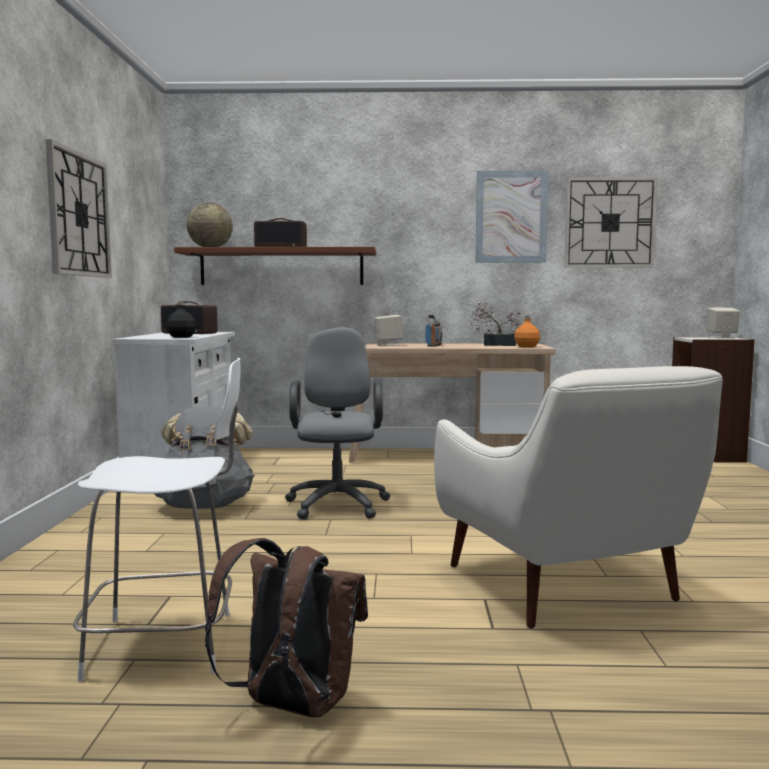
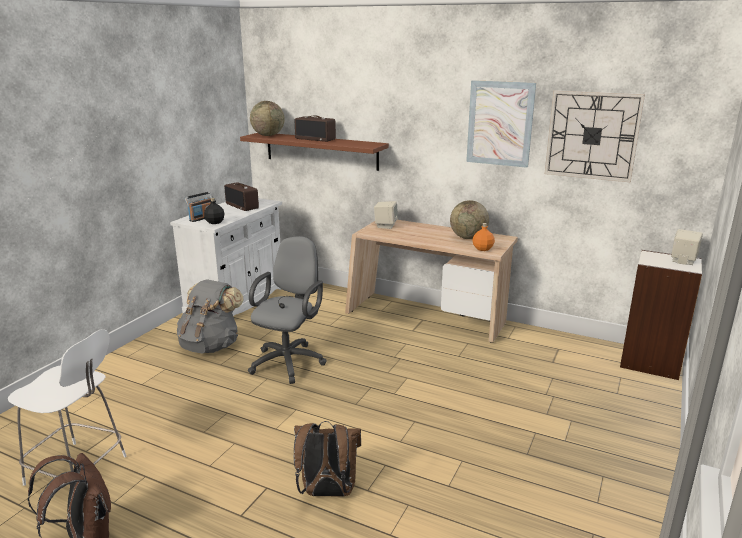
camera: 25 degrees right, 15 degrees up
wall clock [46,139,112,278] -> none
radio [425,315,442,347] -> radio moved to [185,192,213,222]
white armchair [434,366,723,629] -> brown backpack [294,421,361,497]
potted plant [471,301,523,346] -> globe [450,200,489,239]

